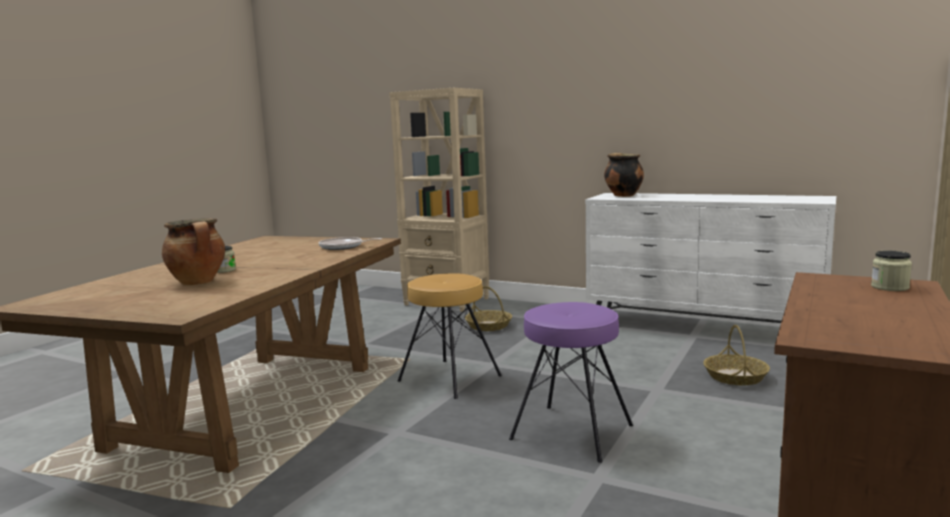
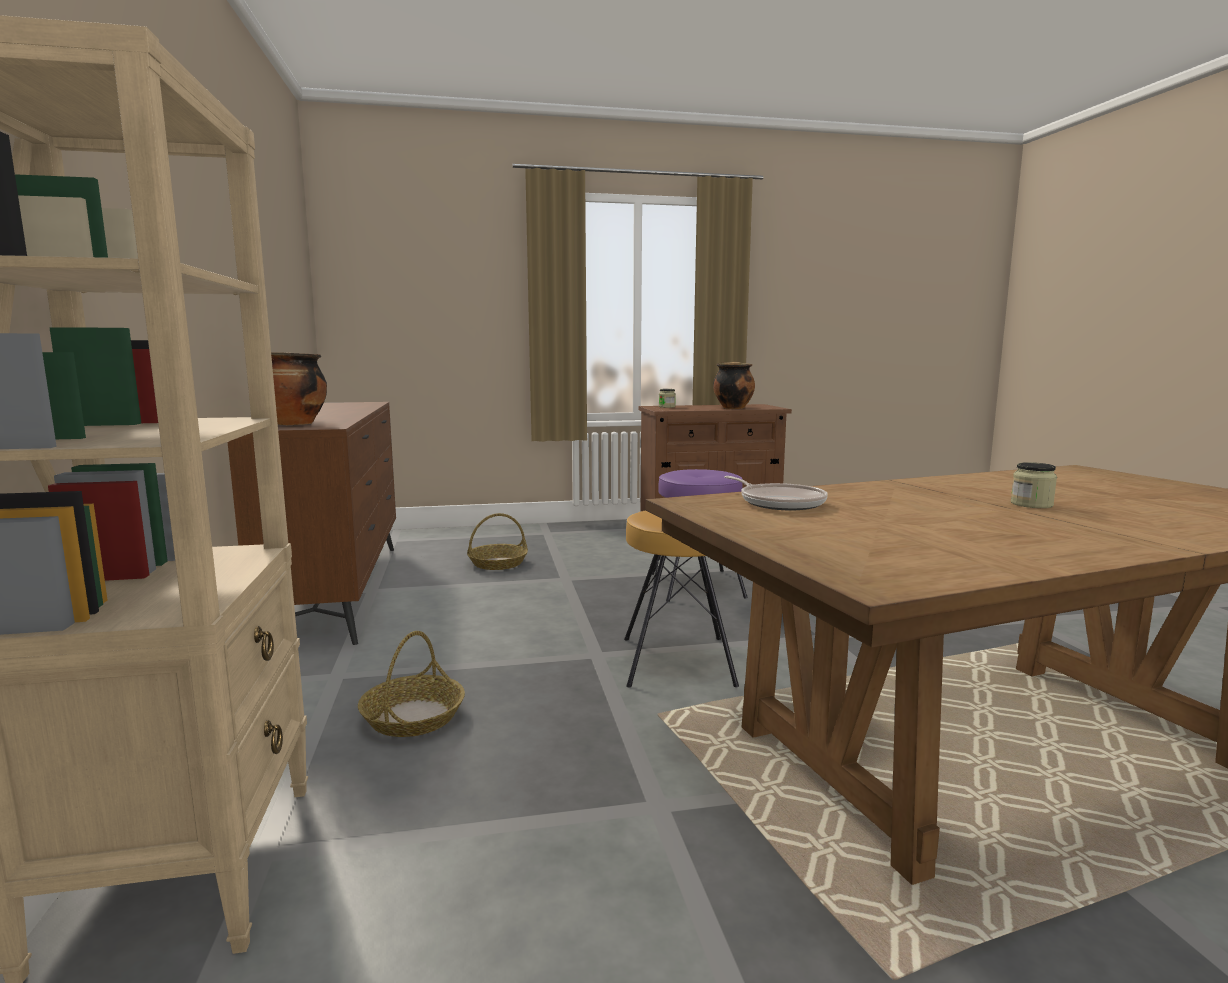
camera: 130 degrees left, 0 degrees up
cooking pot [162,218,225,285] -> cooking pot moved to [713,362,755,409]
white dresser [585,193,836,323] -> brown dresser [228,402,396,645]

